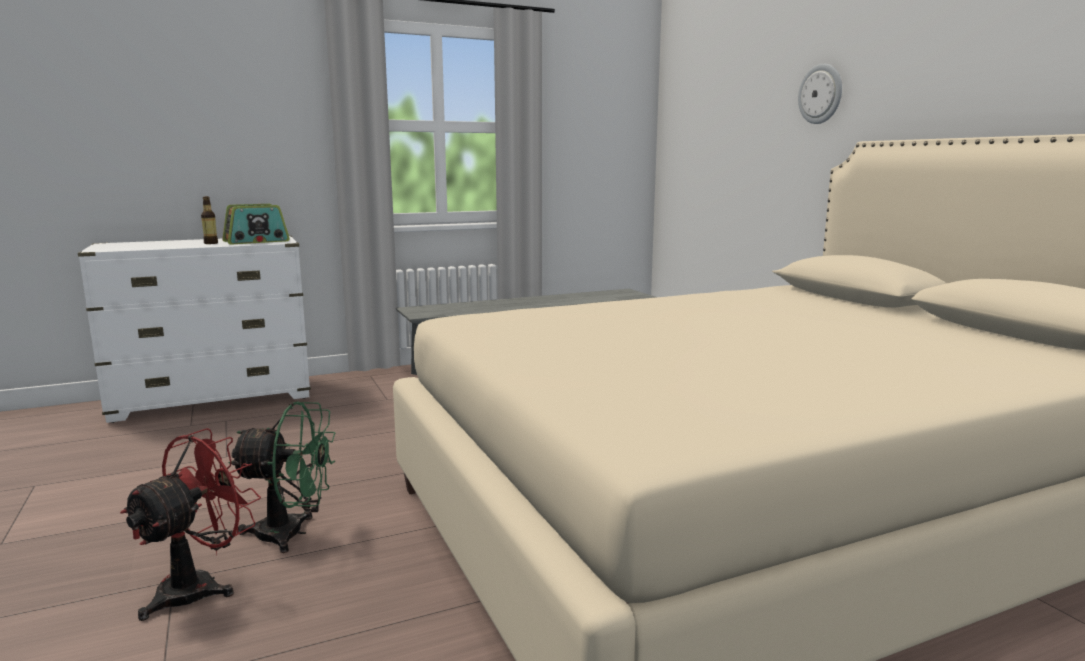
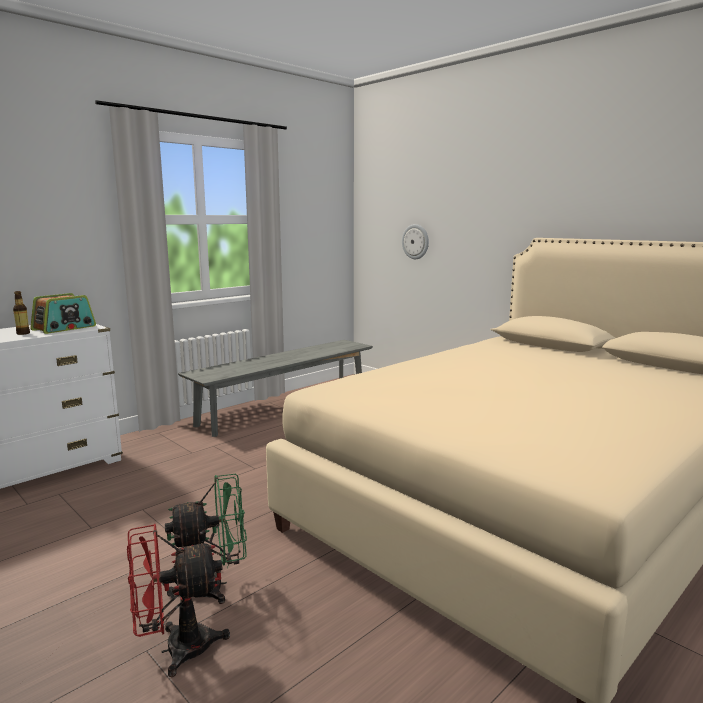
camera: 20 degrees left, 0 degrees up
red fan [120,428,261,621] -> red fan turned 120 degrees counterclockwise [127,524,230,678]
wall clock [798,64,842,124] -> wall clock moved to [402,224,429,259]

